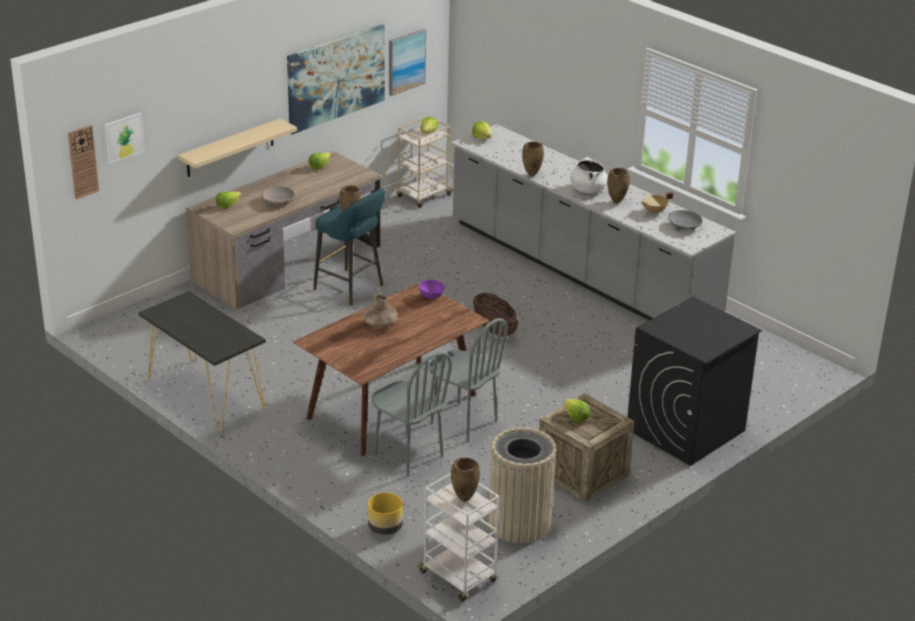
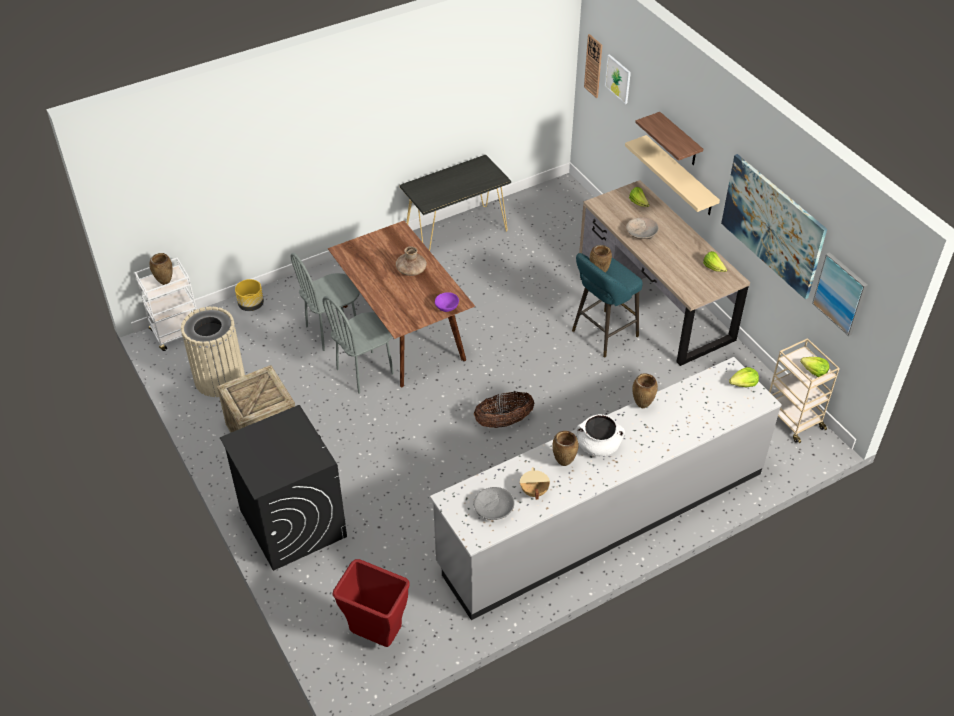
camera: 105 degrees right, 15 degrees up
lettuce [563,399,590,422] -> none
none -> red trash can [333,559,410,647]
none -> shelf [635,112,703,165]

